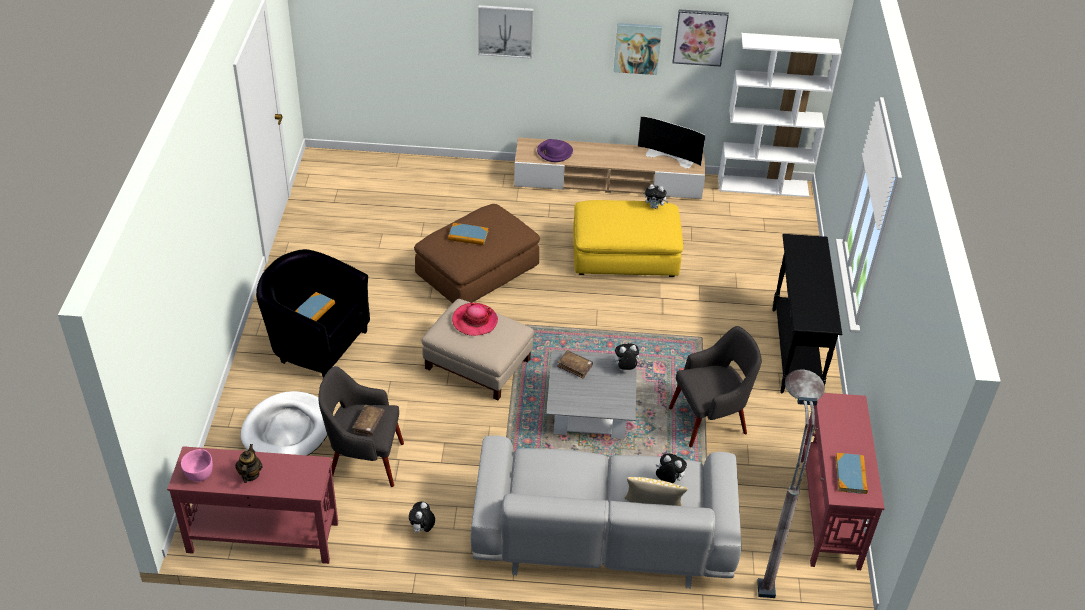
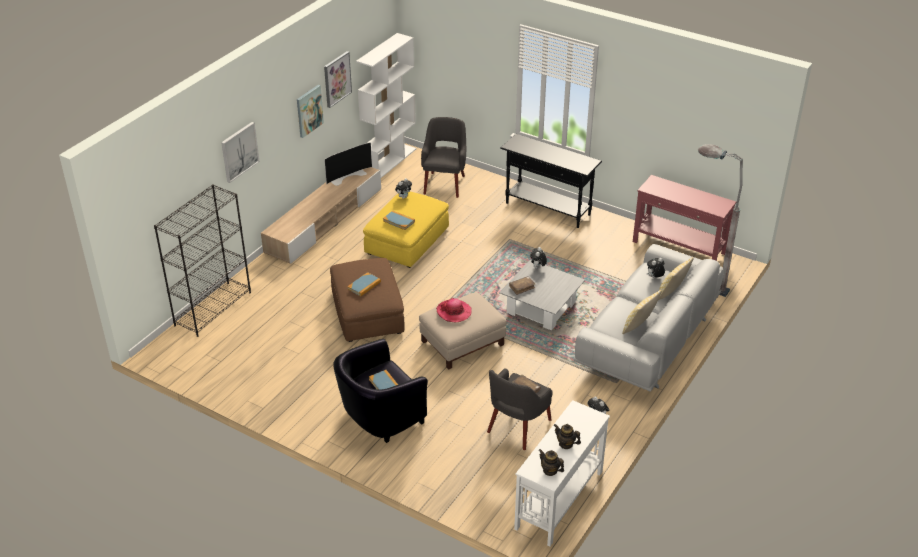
camera: 60 degrees left, 5 degrees down
red console table [167,446,338,564] -> white console table [514,400,610,546]
pink bowl [181,449,213,482] -> teapot [539,449,564,476]
white dog bed [241,391,327,456] -> none
purple hat [537,139,573,162] -> none
grey armchair [669,326,761,447] -> grey armchair moved to [421,117,466,198]
book [835,453,868,494] -> book moved to [383,210,415,230]
none -> black bookcase [154,184,251,337]
none -> pillow [622,290,662,334]

